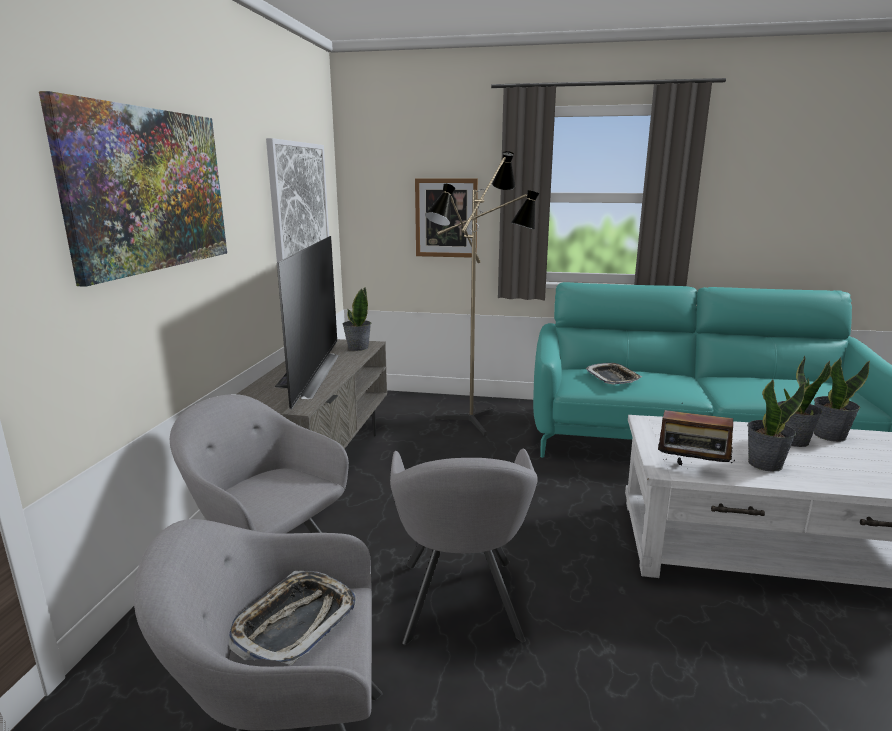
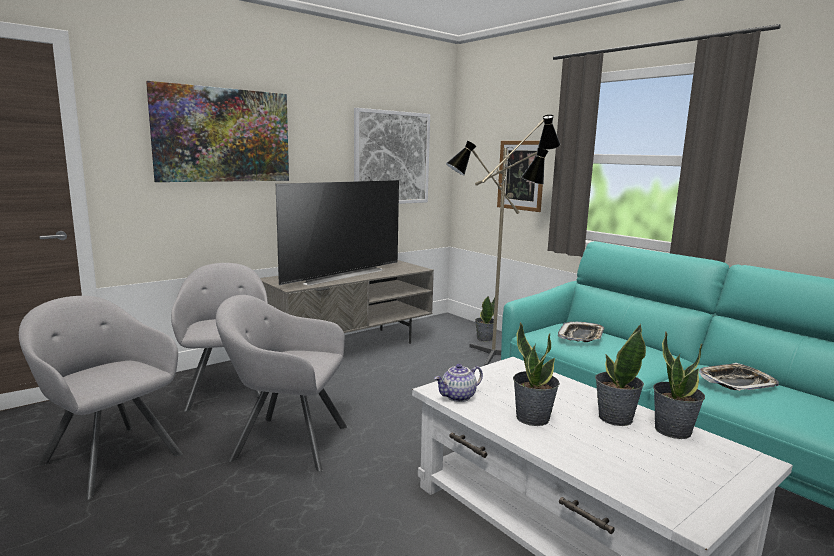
camera: 40 degrees right, 5 degrees down
tray [229,571,356,665] -> tray moved to [699,363,779,391]
potted plant [342,287,371,351] -> potted plant moved to [475,296,495,341]
grey armchair [390,449,538,645] -> grey armchair turned 60 degrees clockwise [216,295,347,472]
radio [658,403,735,465] -> teapot [434,364,483,402]

